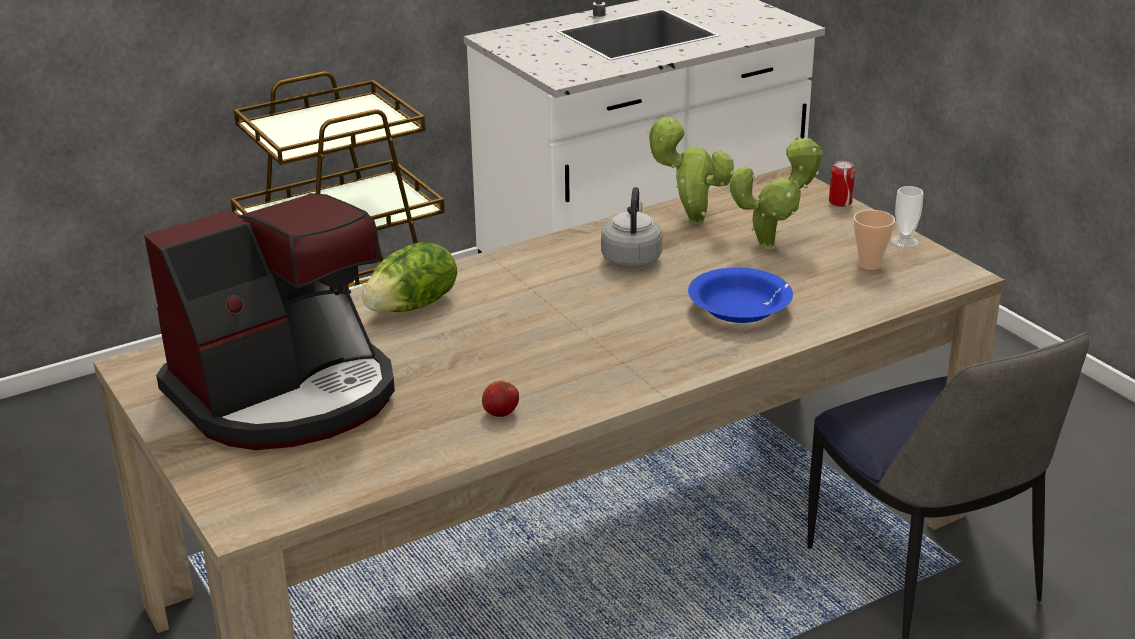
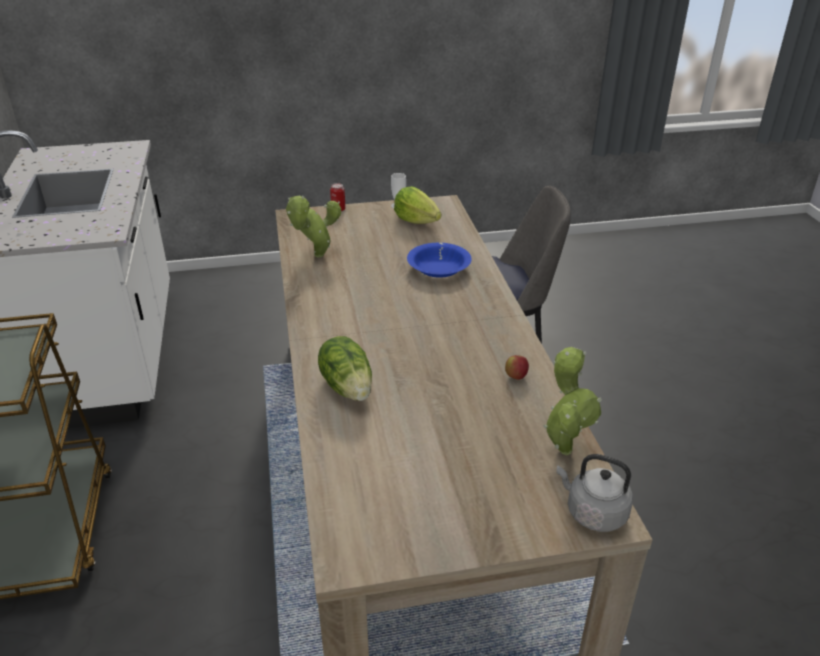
camera: 70 degrees left, 5 degrees up
coffee machine [144,193,395,450] -> none
grey kettle [601,187,662,268] -> grey kettle moved to [556,454,633,532]
potted plant [730,136,822,249] -> potted plant moved to [543,347,602,455]
cup [854,210,895,270] -> lettuce [394,186,441,224]

